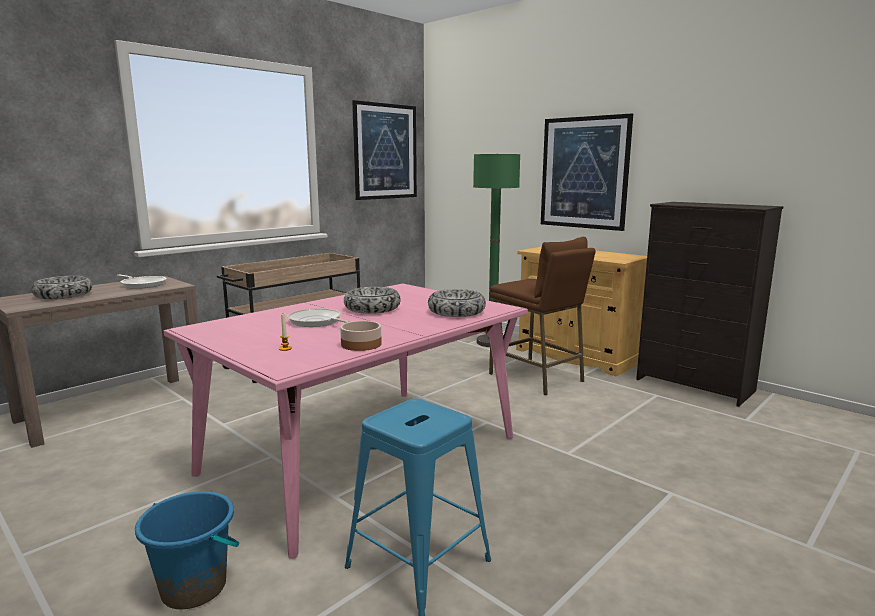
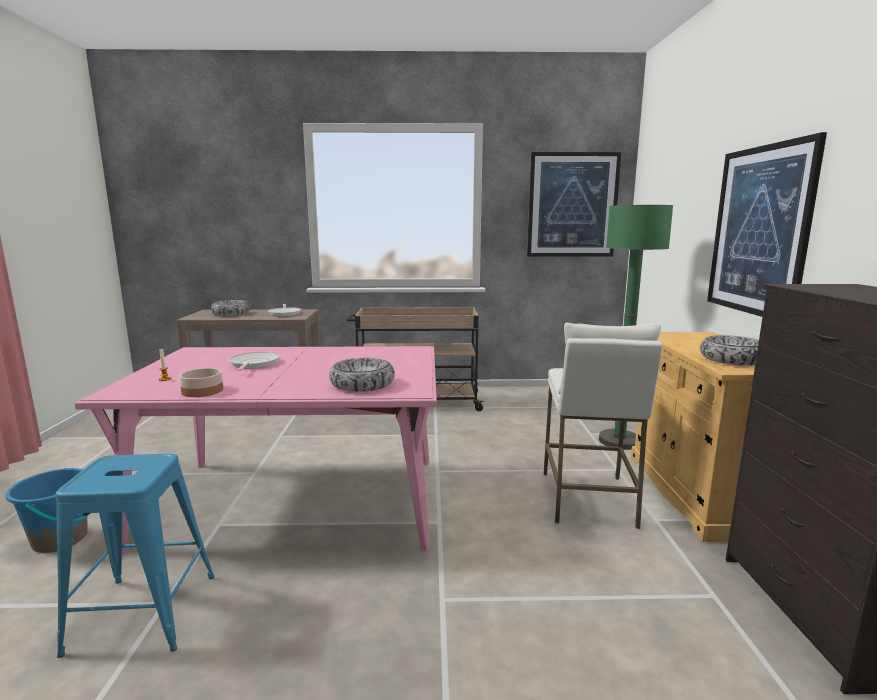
camera: 45 degrees right, 0 degrees up
bowl [344,287,401,314] -> bowl moved to [700,335,759,366]
brown stool [489,237,596,395] -> white stool [544,323,662,529]

